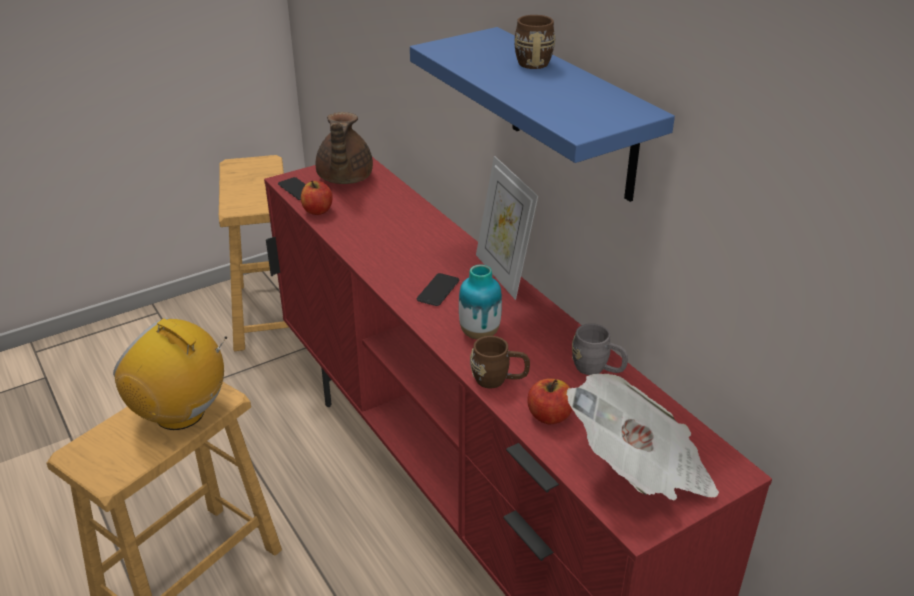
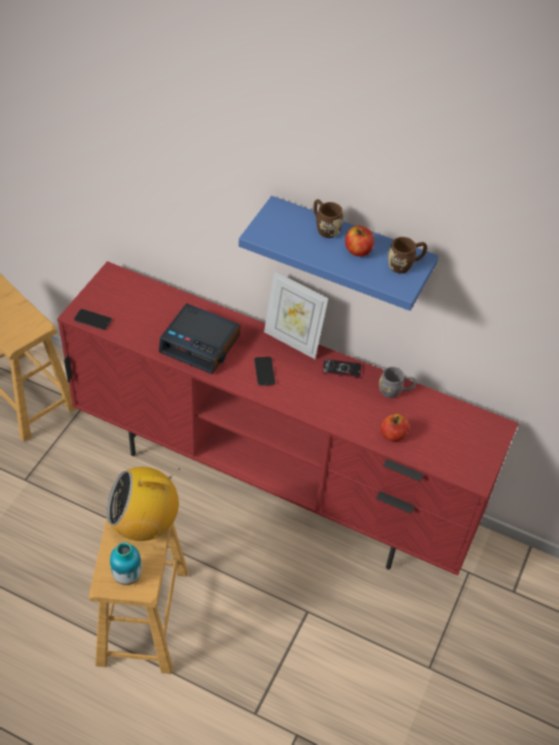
camera: 35 degrees left, 15 degrees up
apple [301,181,333,215] -> apple moved to [345,226,374,257]
brown teapot [316,112,373,184] -> none
vase [459,265,502,340] -> vase moved to [110,542,142,585]
brown mug [470,336,530,389] -> brown mug moved to [388,237,427,274]
newspaper [567,374,719,501] -> none
none -> alarm clock [159,303,240,374]
none -> phone [322,359,362,378]

